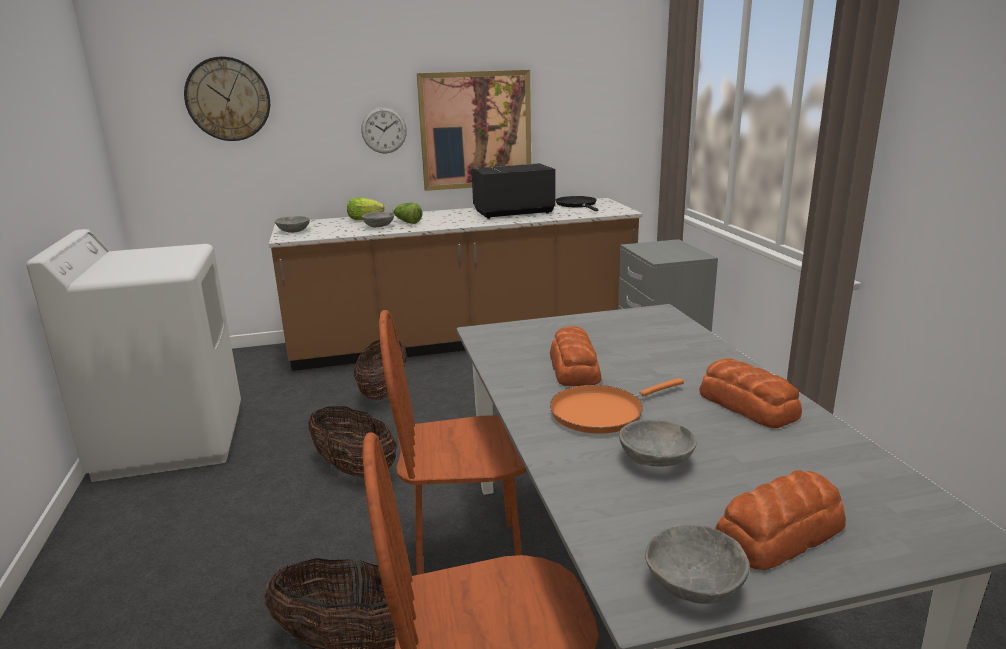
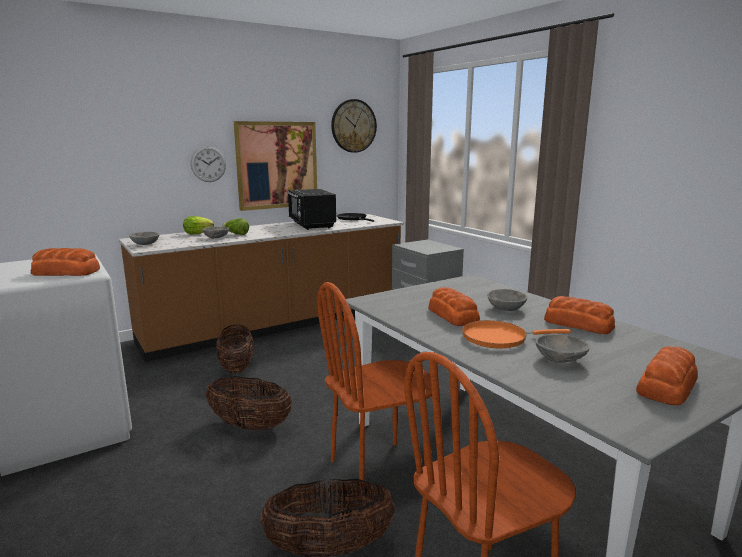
camera: 20 degrees left, 5 degrees down
wall clock [184,56,270,141] -> wall clock moved to [331,99,377,153]
black microwave [472,163,556,219] -> black microwave turned 75 degrees counterclockwise [287,189,336,230]
orange frying pan [550,378,684,434] -> orange frying pan turned 45 degrees clockwise [462,320,571,348]
grey bowl [645,524,750,604] -> grey bowl moved to [487,289,527,311]
none -> bread [30,248,100,276]

